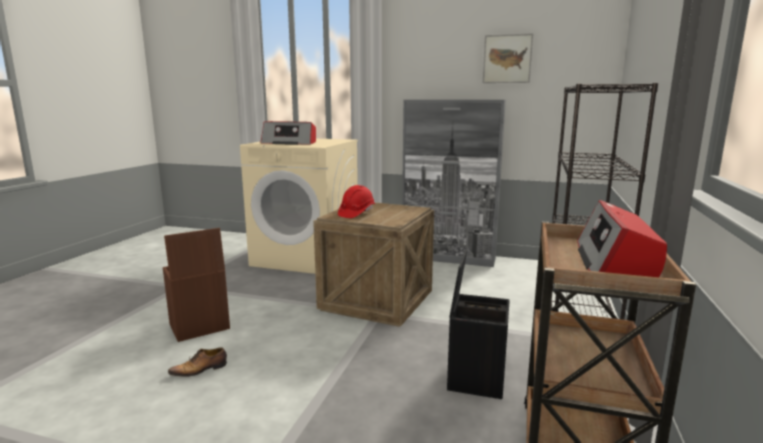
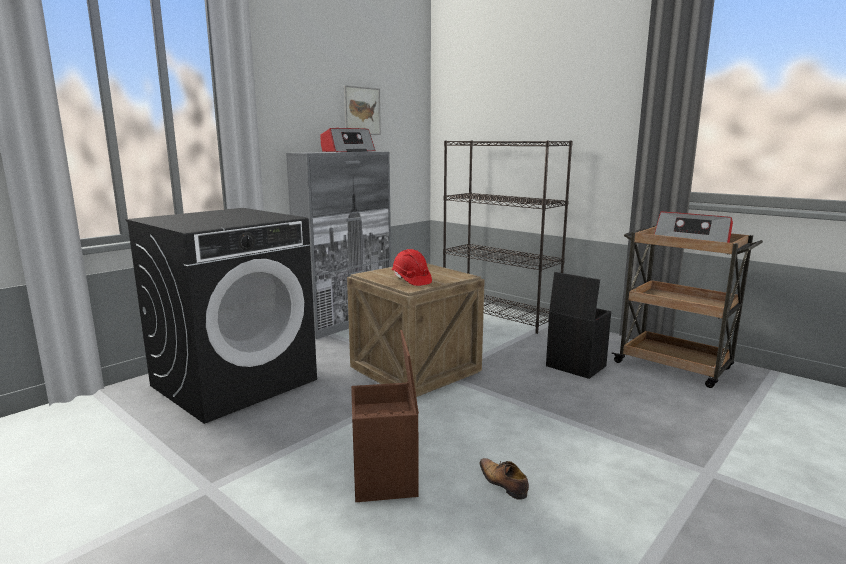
camera: 65 degrees left, 0 degrees up
shoe [168,347,227,377] -> shoe turned 150 degrees clockwise [479,458,529,500]
beige washing machine [240,139,358,274] -> black washing machine [125,208,317,424]
radio [261,121,316,145] -> radio moved to [321,128,375,152]

